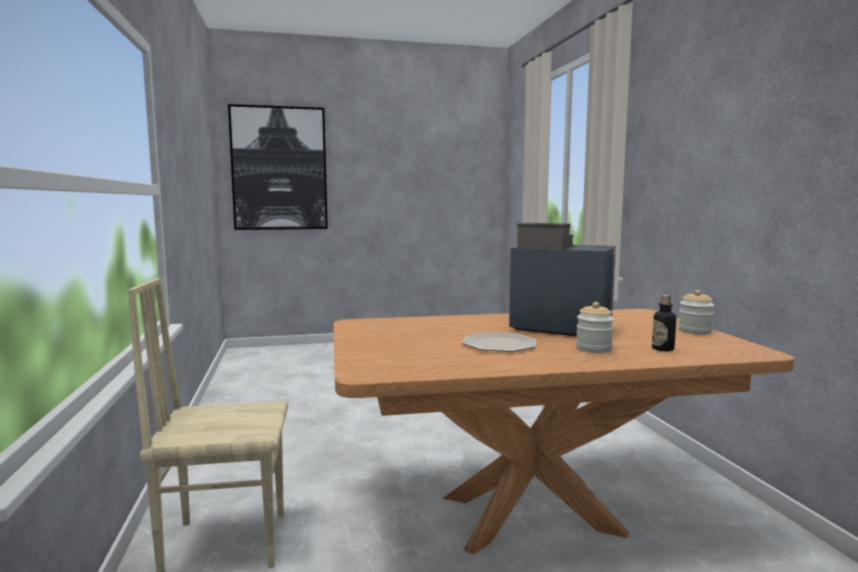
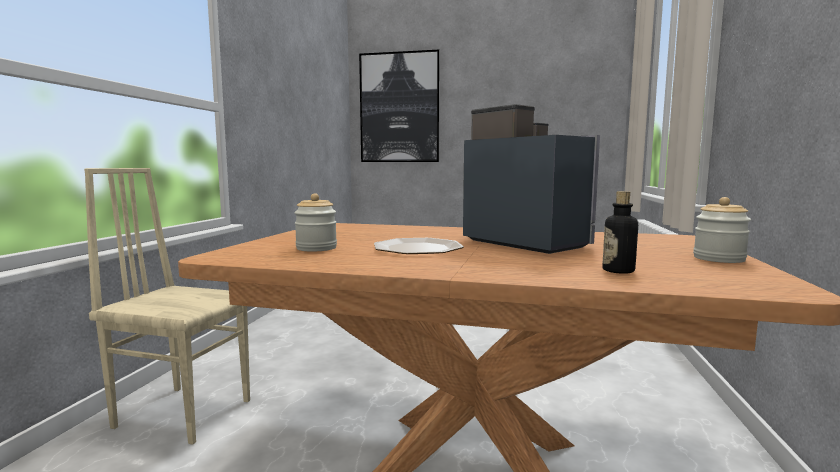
camera: 25 degrees right, 0 degrees up
jar [576,302,614,353] -> jar moved to [294,193,337,252]

